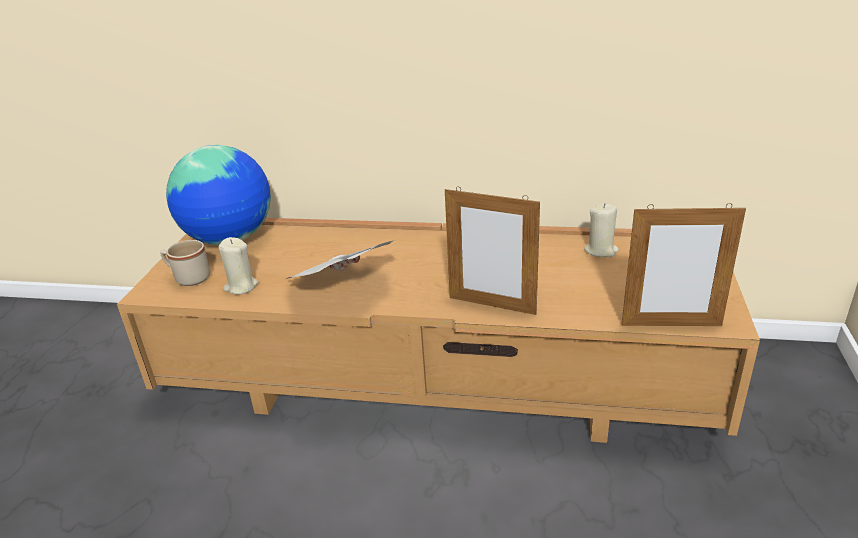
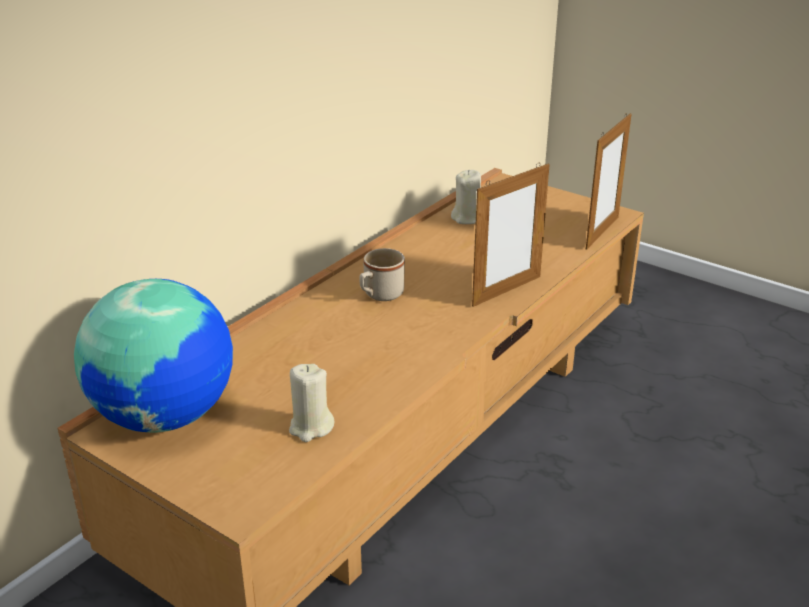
camera: 65 degrees left, 0 degrees up
beige mug [160,240,210,286] -> beige mug moved to [359,248,405,301]
newspaper [286,240,395,279] -> none

